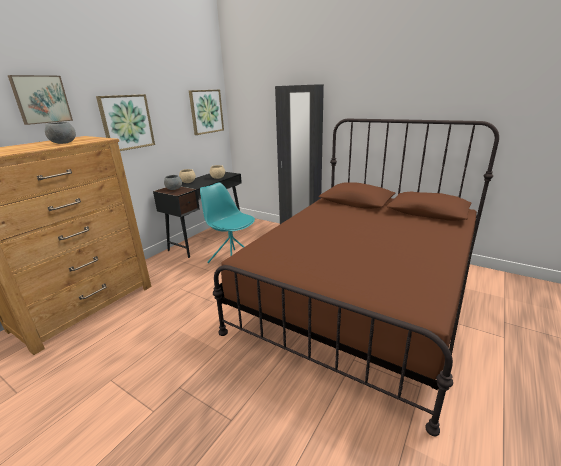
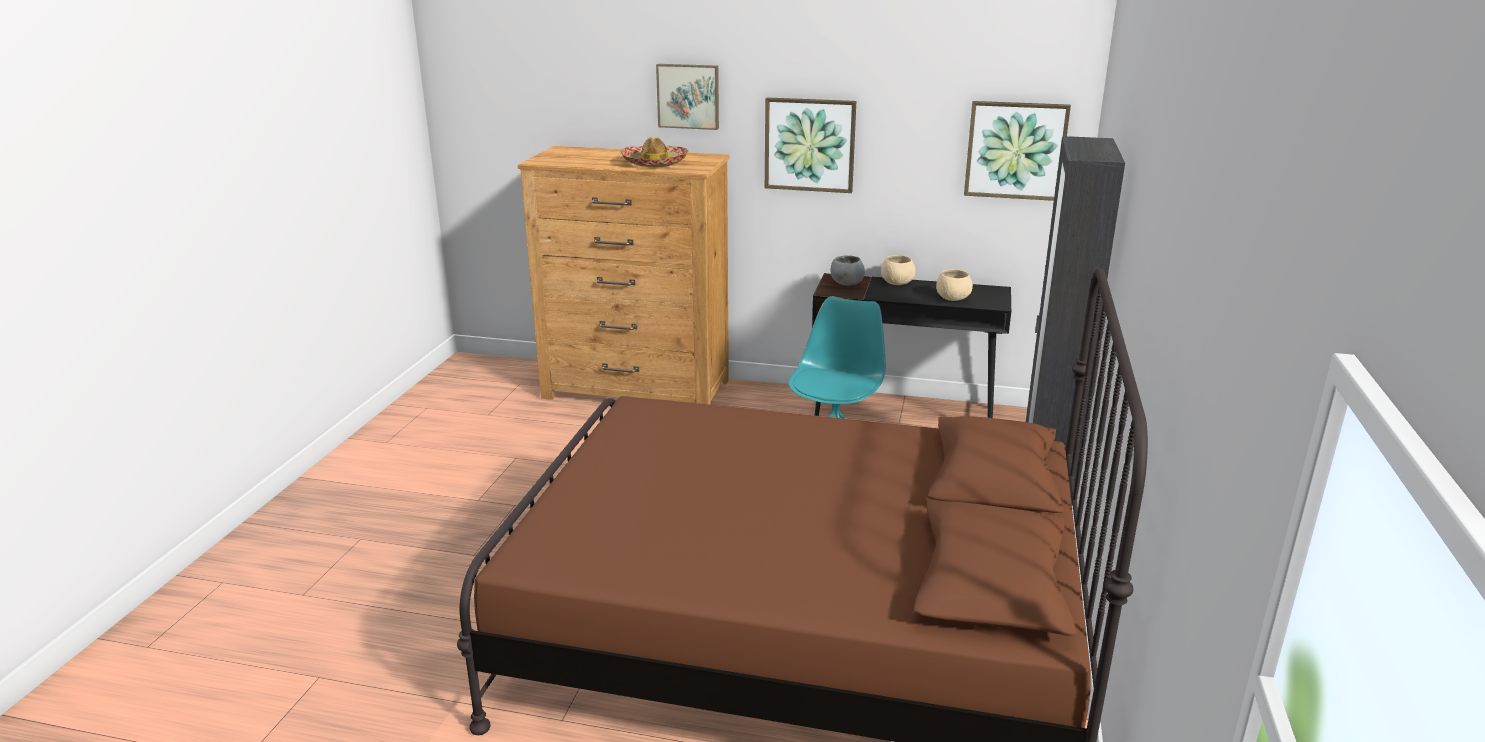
camera: 70 degrees right, 0 degrees up
grey bowl [45,122,76,144] -> hat [621,136,689,167]

